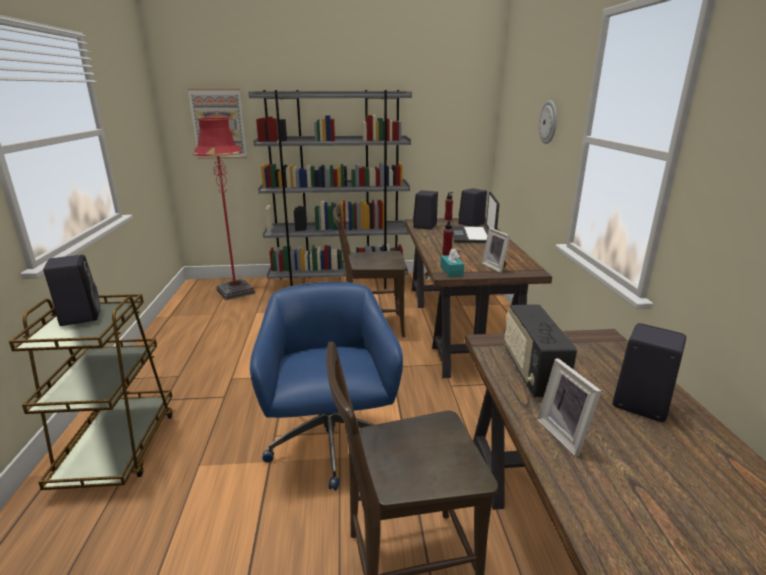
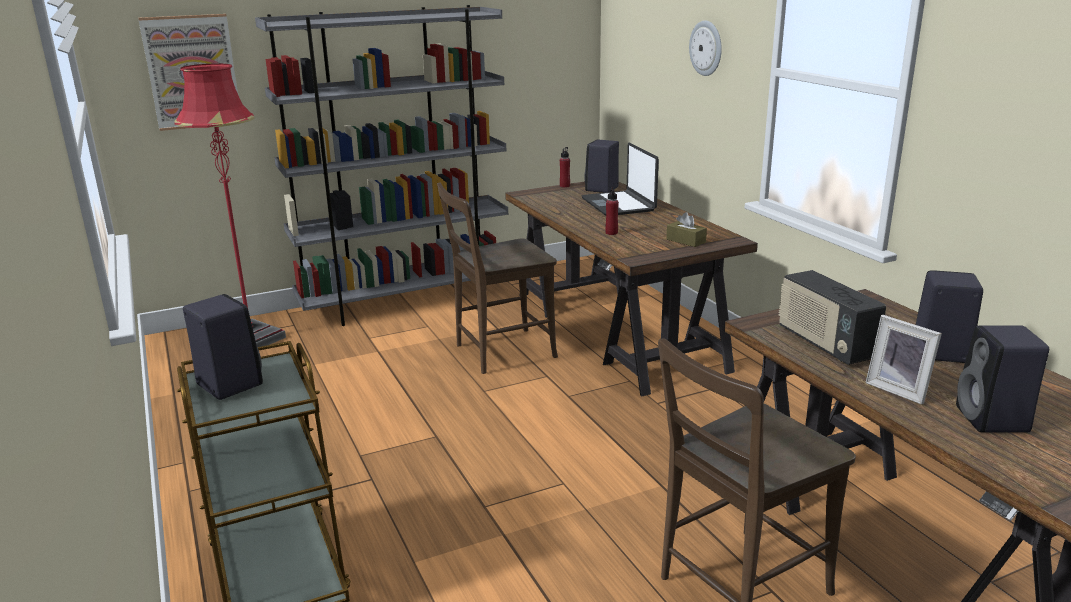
camera: 20 degrees left, 0 degrees up
blue office chair [250,282,403,491] -> none
black speaker [413,190,438,230] -> black speaker moved to [956,325,1049,433]
turquoise tissue box [440,249,464,277] -> none
picture frame [482,228,510,273] -> brown tissue box [666,212,707,247]

